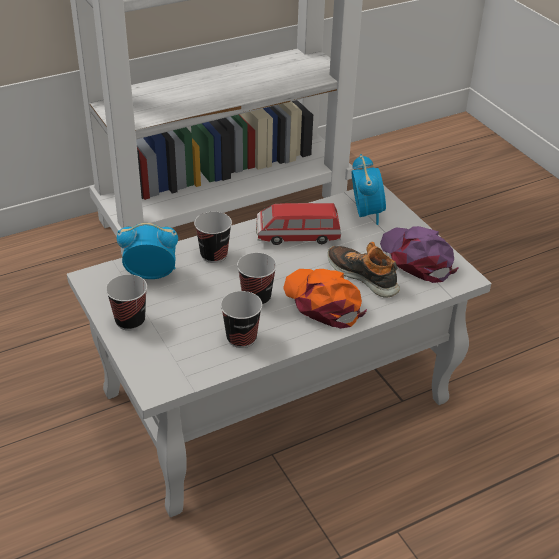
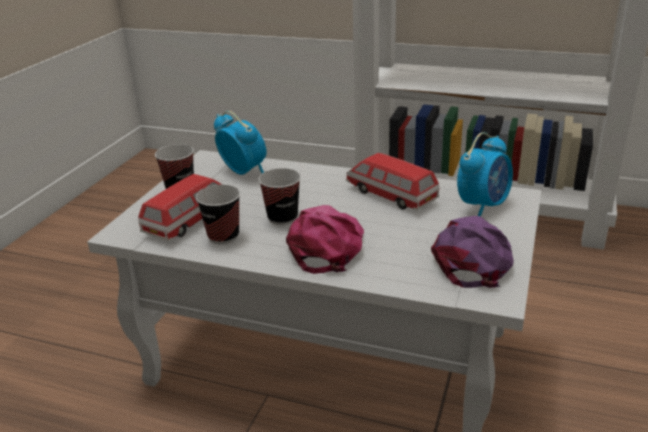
camera: 50 degrees right, 10 degrees down
cup [194,211,232,263] -> none
orange cap [283,269,367,329] -> pink cap [286,205,364,274]
shoe [327,242,400,298] -> none
none -> toy car [138,174,223,241]

